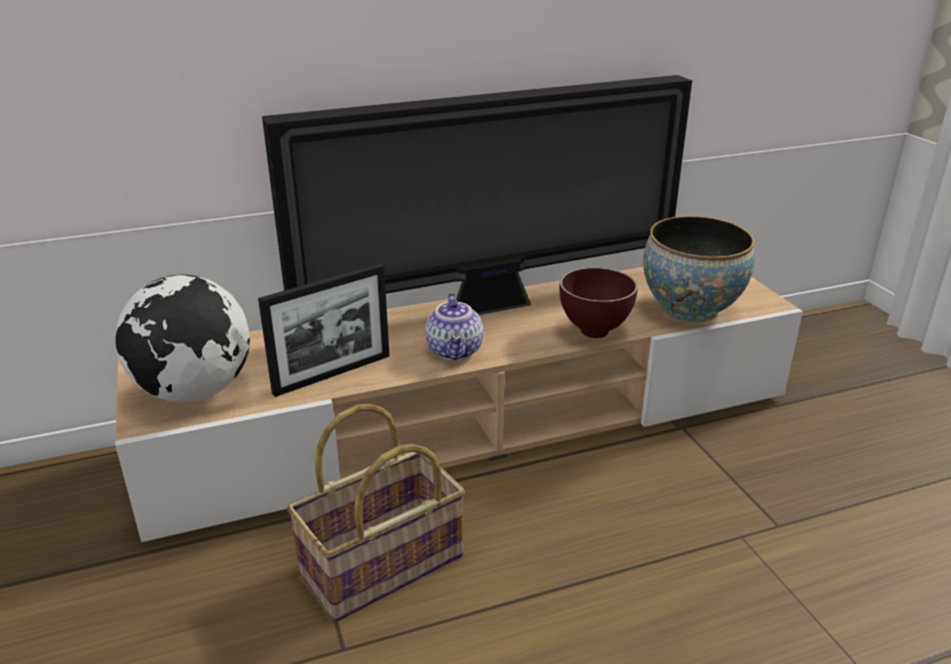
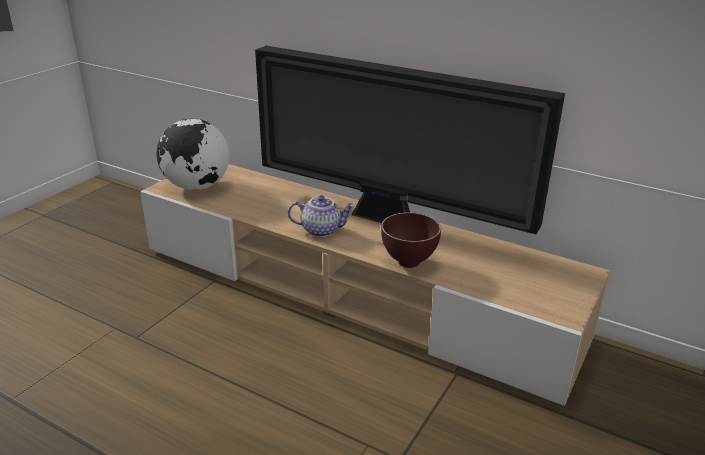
camera: 50 degrees right, 0 degrees up
picture frame [258,263,390,397] -> none
basket [287,404,465,622] -> none
teapot [425,293,483,360] -> teapot turned 135 degrees counterclockwise [288,195,355,237]
bowl [643,216,755,323] -> none

